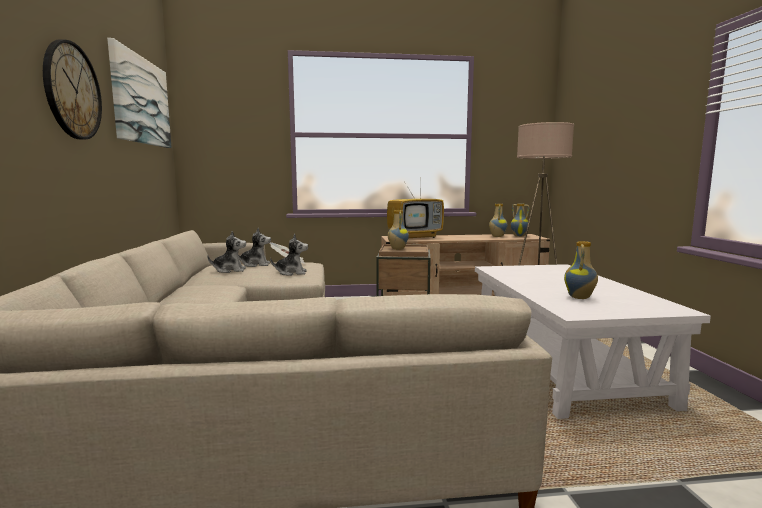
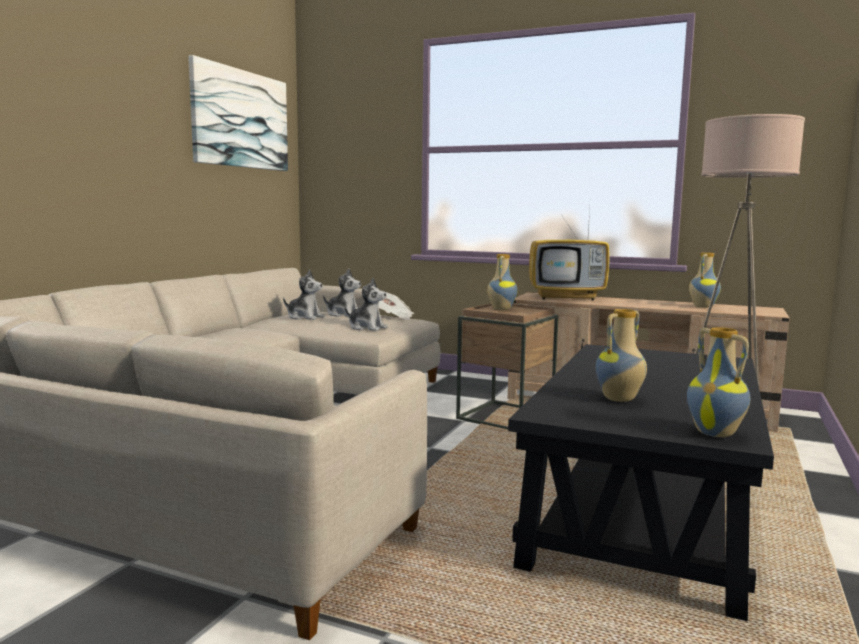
camera: 30 degrees right, 0 degrees up
wall clock [43,39,102,139] -> none
white coffee table [475,264,711,419] -> black coffee table [508,344,774,621]
vase [511,204,530,237] -> vase moved to [687,327,750,437]

